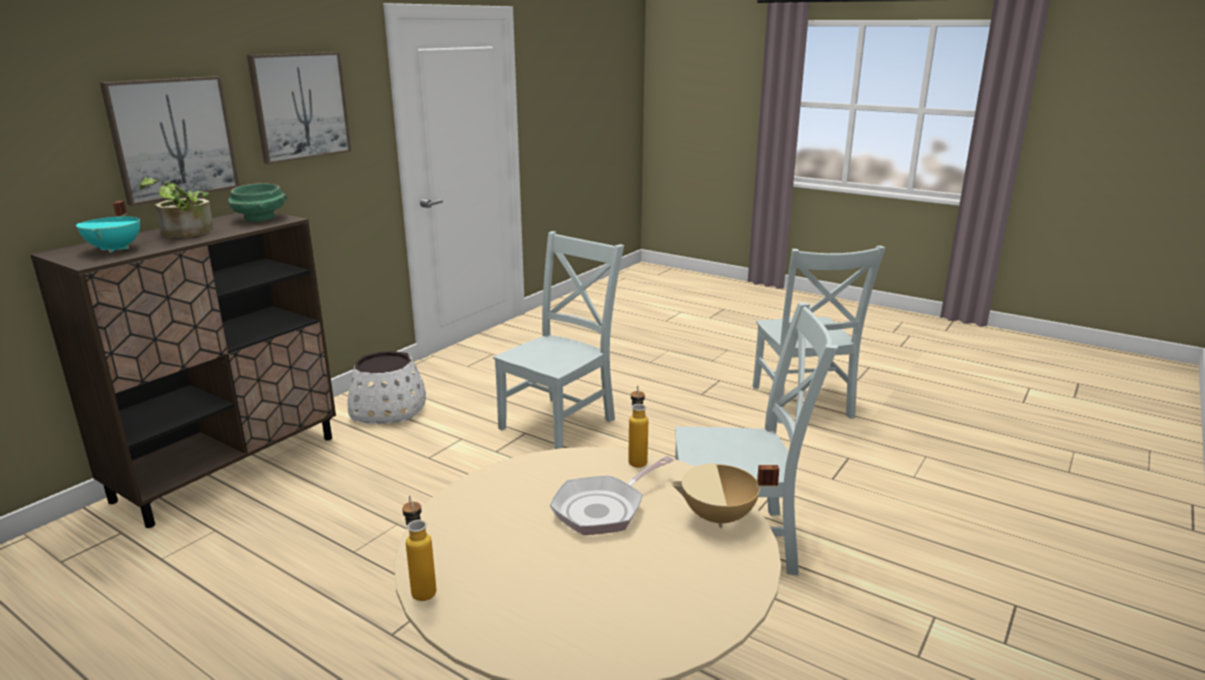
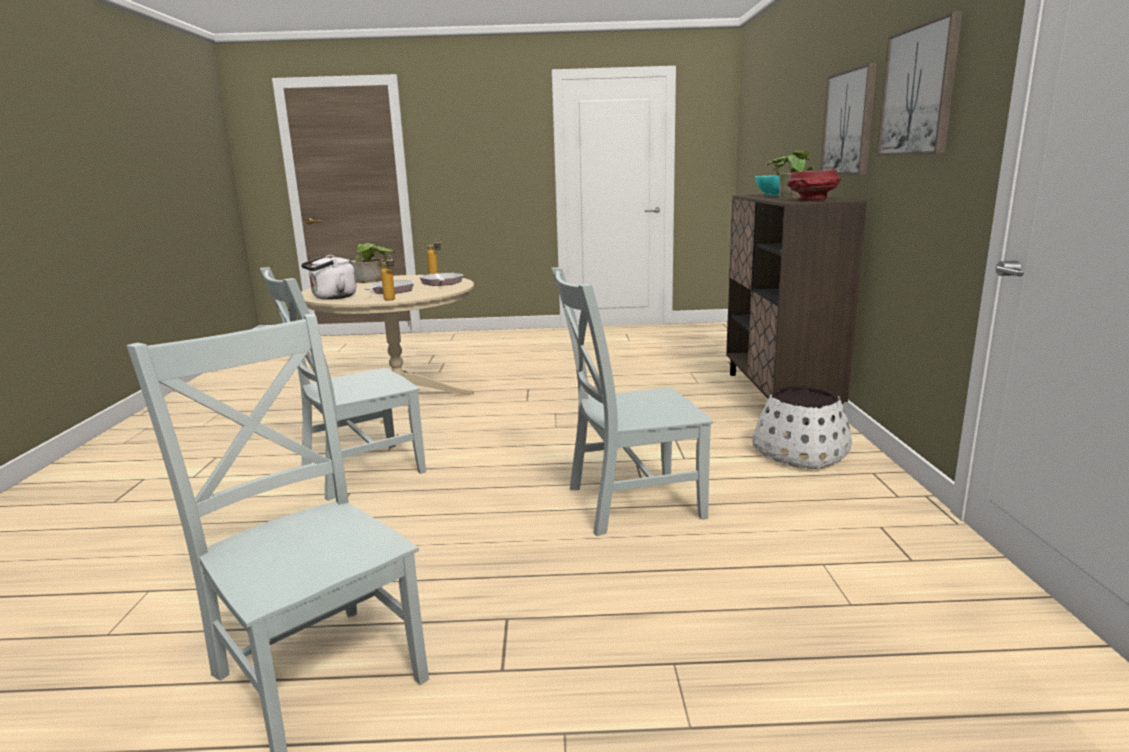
camera: 145 degrees right, 5 degrees down
green bowl [228,183,287,222] -> red bowl [787,169,841,201]
grey chair [493,231,624,449] -> grey chair turned 75 degrees clockwise [552,267,713,536]
beige cooking pot [671,463,779,528] -> white kettle [301,255,356,300]
none -> potted plant [351,243,395,283]
none -> frying pan [419,273,464,286]

